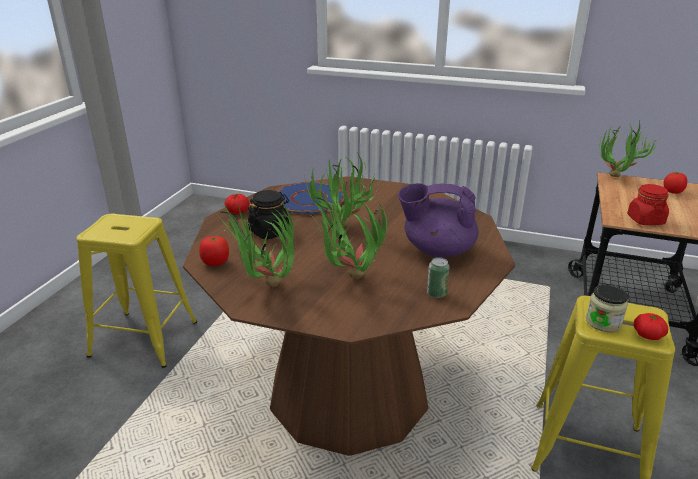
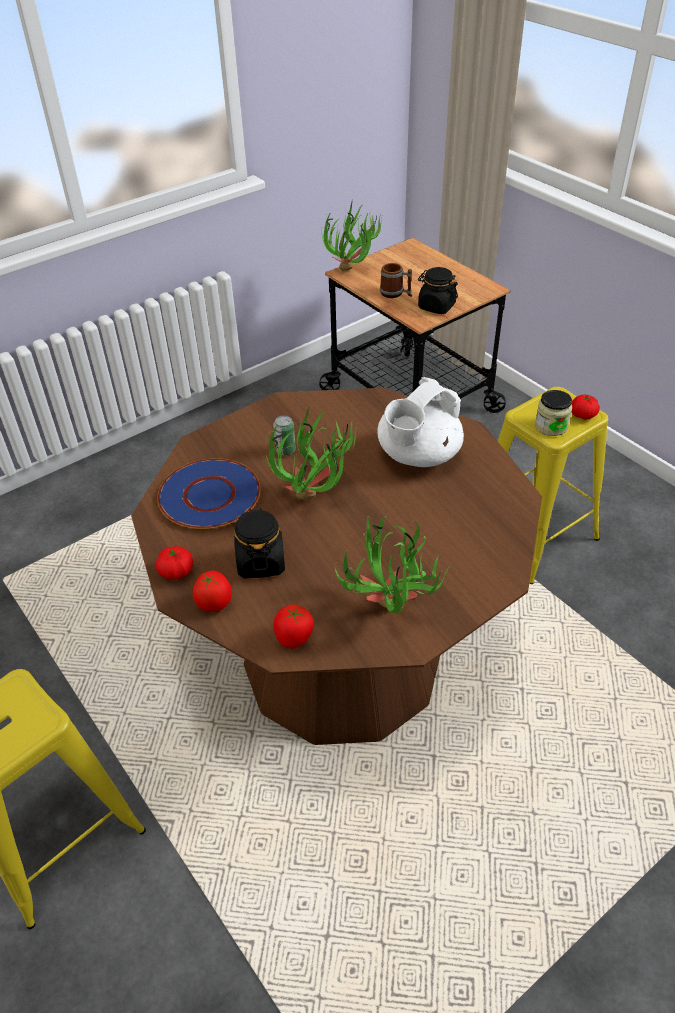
camera: 55 degrees left, 15 degrees up
potted plant [310,193,387,279] -> none
purple teapot [398,183,479,258] -> white teapot [377,377,464,467]
can [427,257,450,298] -> can moved to [273,415,296,455]
red jar [627,184,669,225] -> black jar [418,267,458,314]
tomato [663,172,687,194] -> tomato moved to [193,571,232,612]
none -> mug [380,263,412,298]

